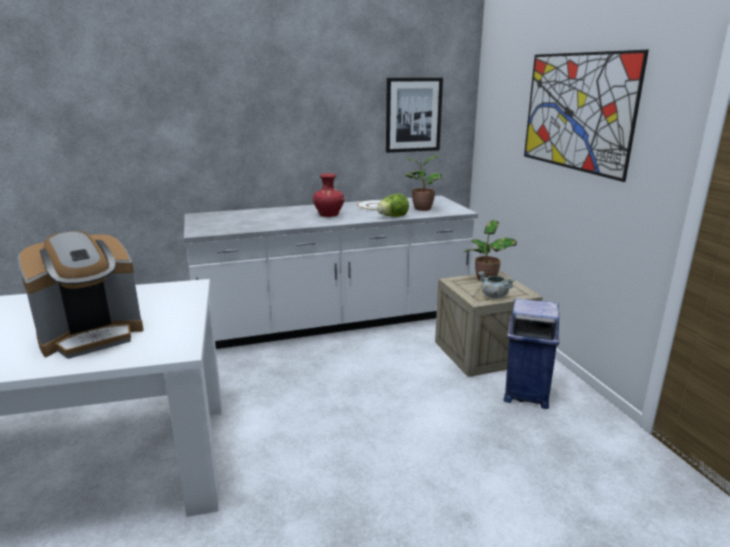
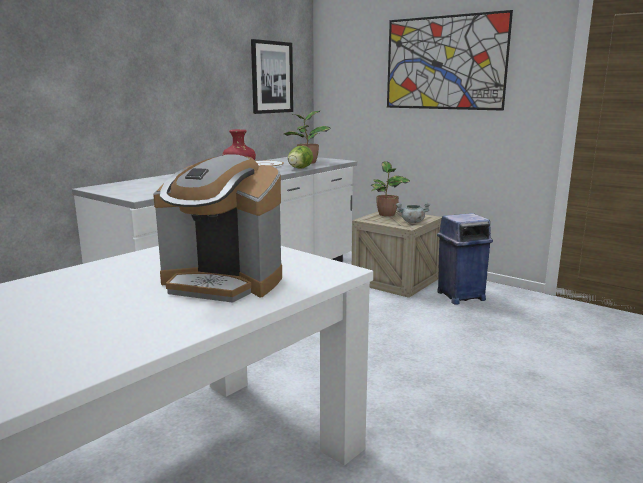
camera: 35 degrees left, 5 degrees down
coffee machine [18,231,144,359] -> coffee machine turned 90 degrees clockwise [153,154,282,303]

